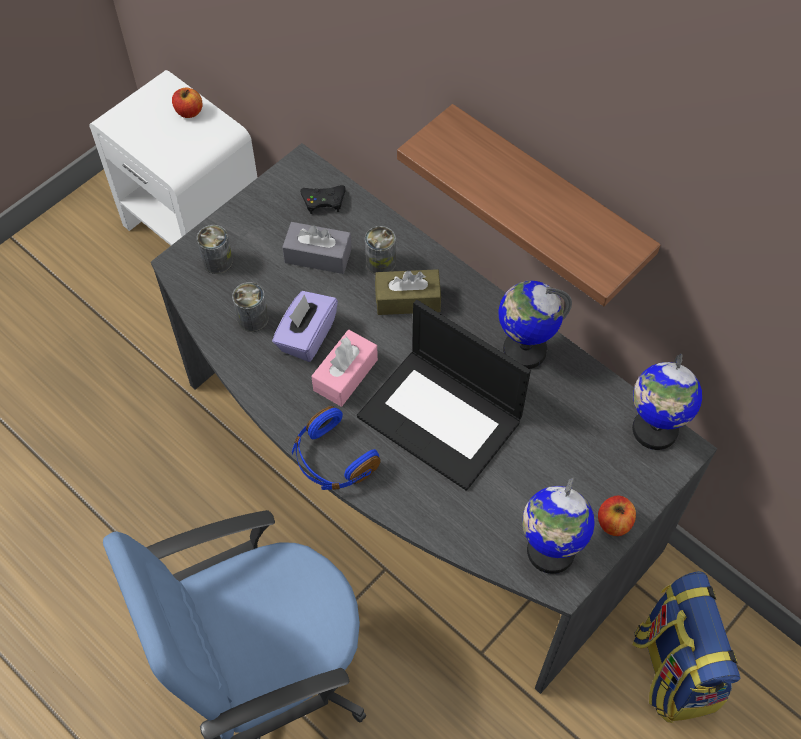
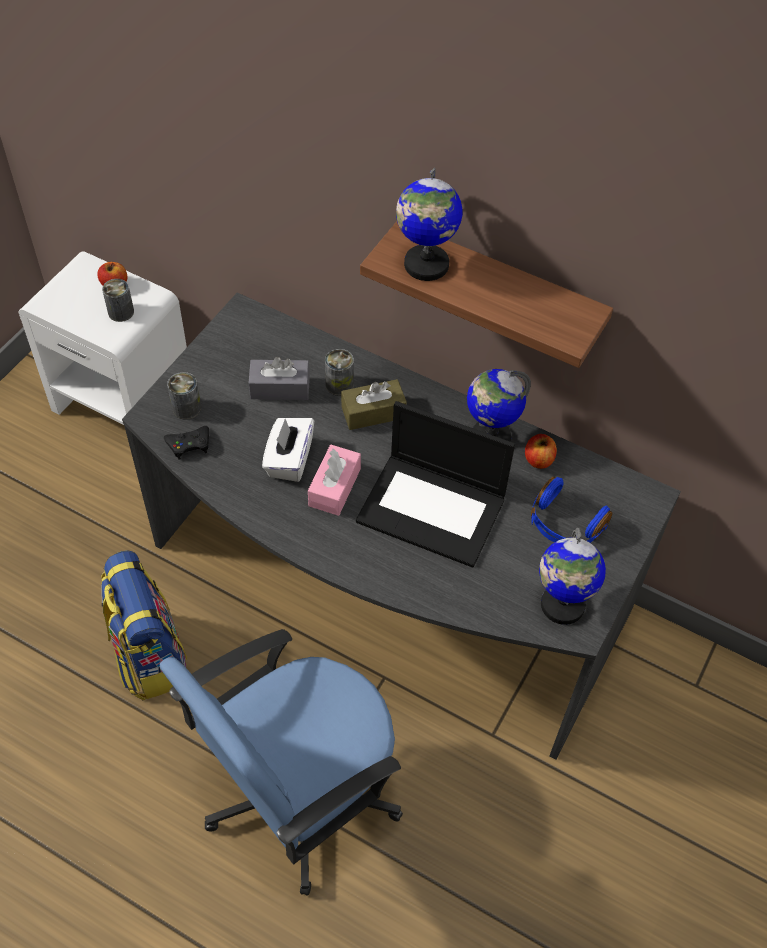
camera: 15 degrees left, 5 degrees down
can [232,282,269,332] -> can moved to [102,279,134,322]
purple tissue box [272,291,338,362] -> white tissue box [262,418,314,482]
blue headphones [292,406,381,490] -> blue headphones moved to [531,477,613,543]
black game controller [300,185,346,214] -> black game controller moved to [164,426,209,460]
apple [598,495,636,536] -> apple moved to [525,434,557,469]
globe [632,354,702,450] -> globe moved to [396,168,462,281]
backpack [632,571,740,723] -> backpack moved to [101,550,187,701]

